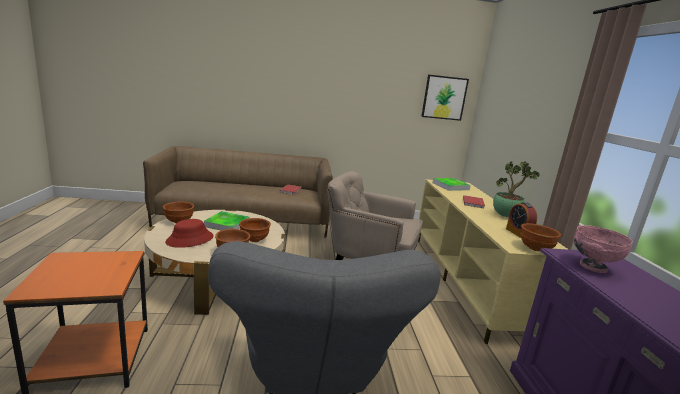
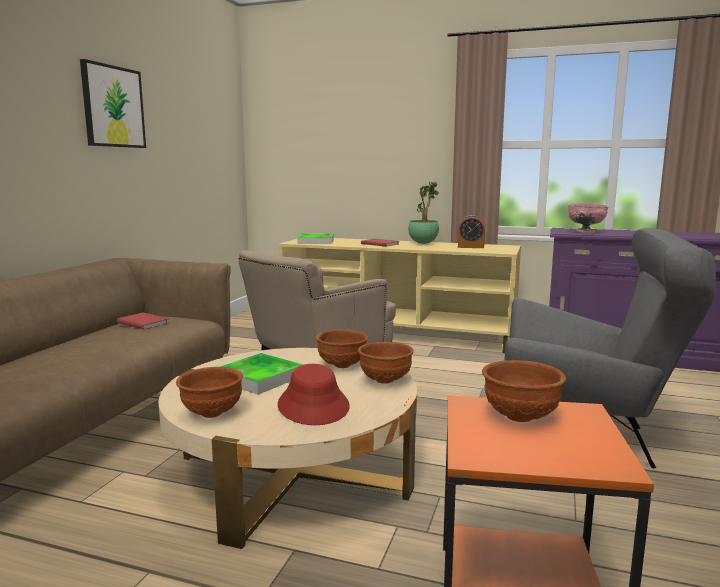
camera: 65 degrees left, 5 degrees down
picture [421,75,469,121] -> picture moved to [80,59,146,148]
brown bowl [521,223,561,251] -> brown bowl moved to [482,360,566,422]

